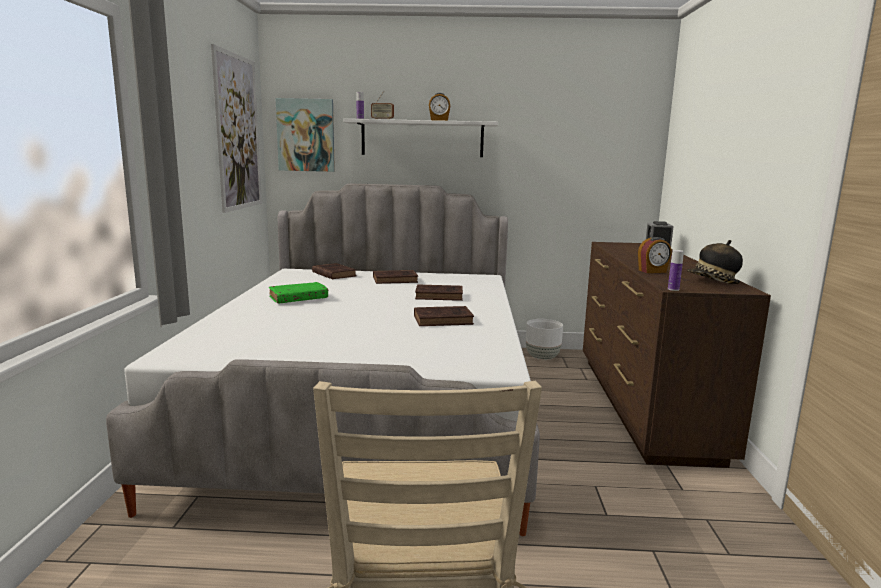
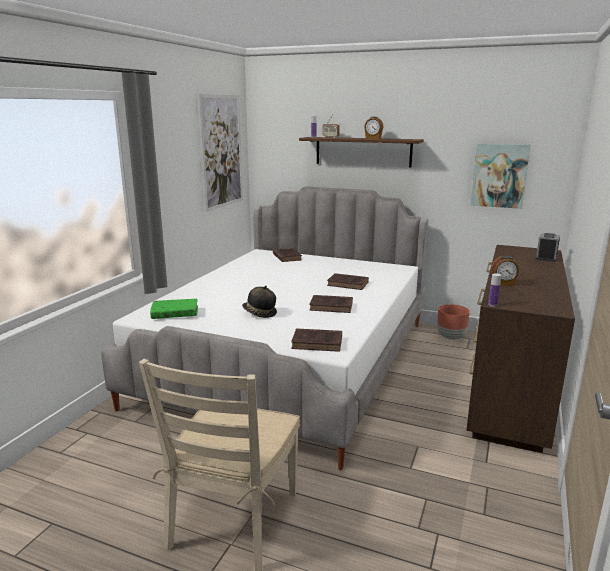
camera: 20 degrees right, 5 degrees up
green book [269,282,328,304] -> green book moved to [150,299,198,319]
picture [276,98,335,172] -> picture moved to [471,143,530,209]
white shelf [343,119,498,157] -> brown shelf [299,137,424,168]
brown book [373,270,418,284] -> brown book moved to [291,328,342,352]
white planter [526,319,563,360] -> brown planter [437,304,470,340]
hat [687,240,743,284] -> hat moved to [242,285,277,318]

